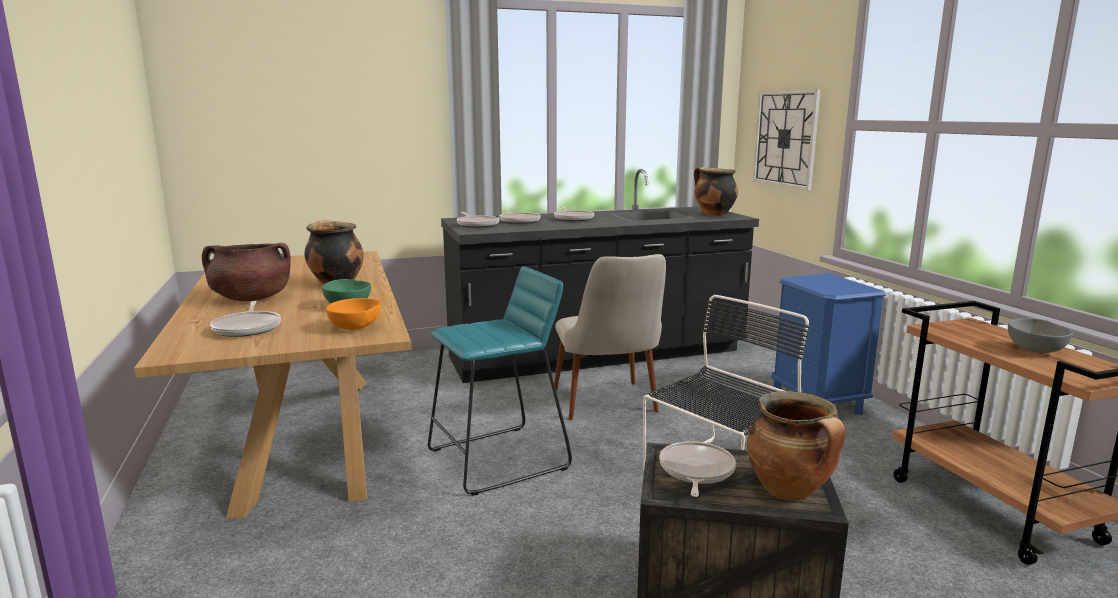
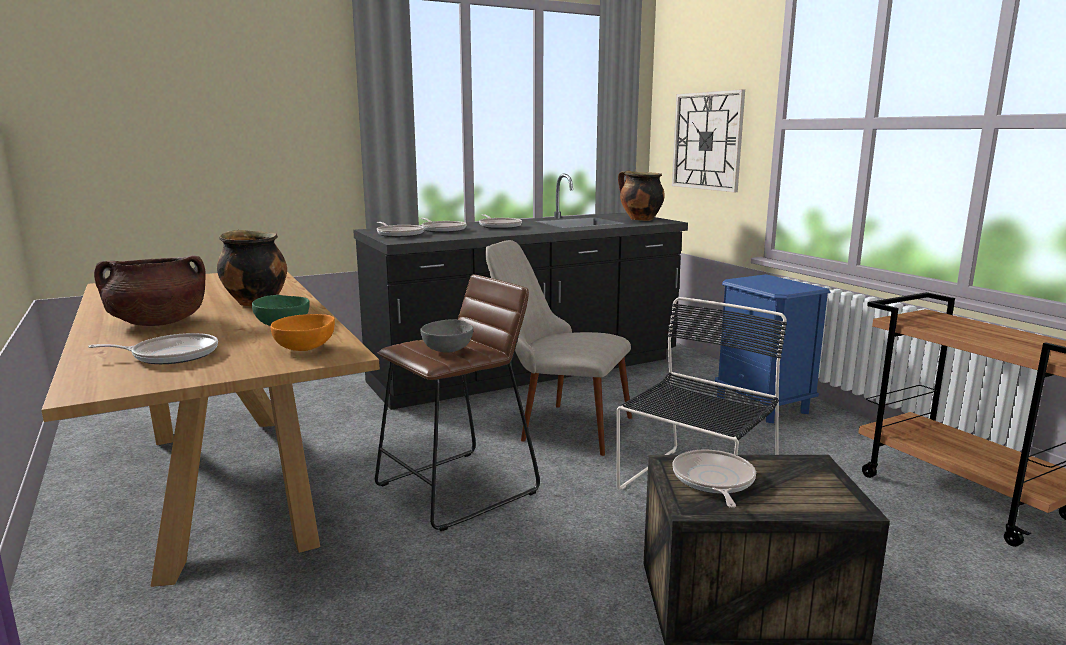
camera: 10 degrees left, 0 degrees up
frying pan [210,301,281,337] -> frying pan turned 75 degrees counterclockwise [88,333,218,364]
turquoise stool [428,266,572,496] -> brown stool [375,275,540,531]
beige chair [554,254,666,420] -> beige chair turned 135 degrees clockwise [485,240,632,456]
cooking pot [747,391,845,501] -> none
grey bowl [1008,318,1073,353] -> grey bowl moved to [421,319,473,353]

